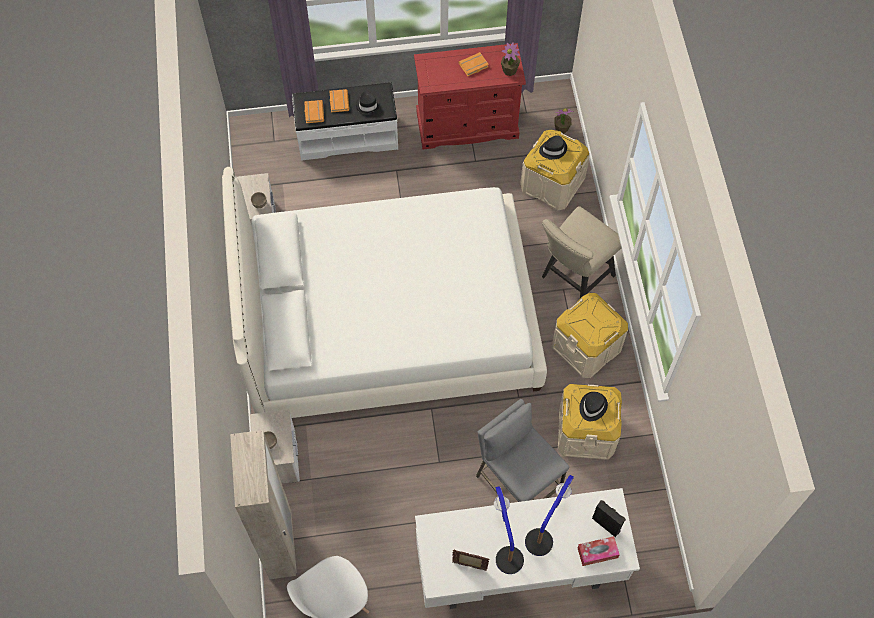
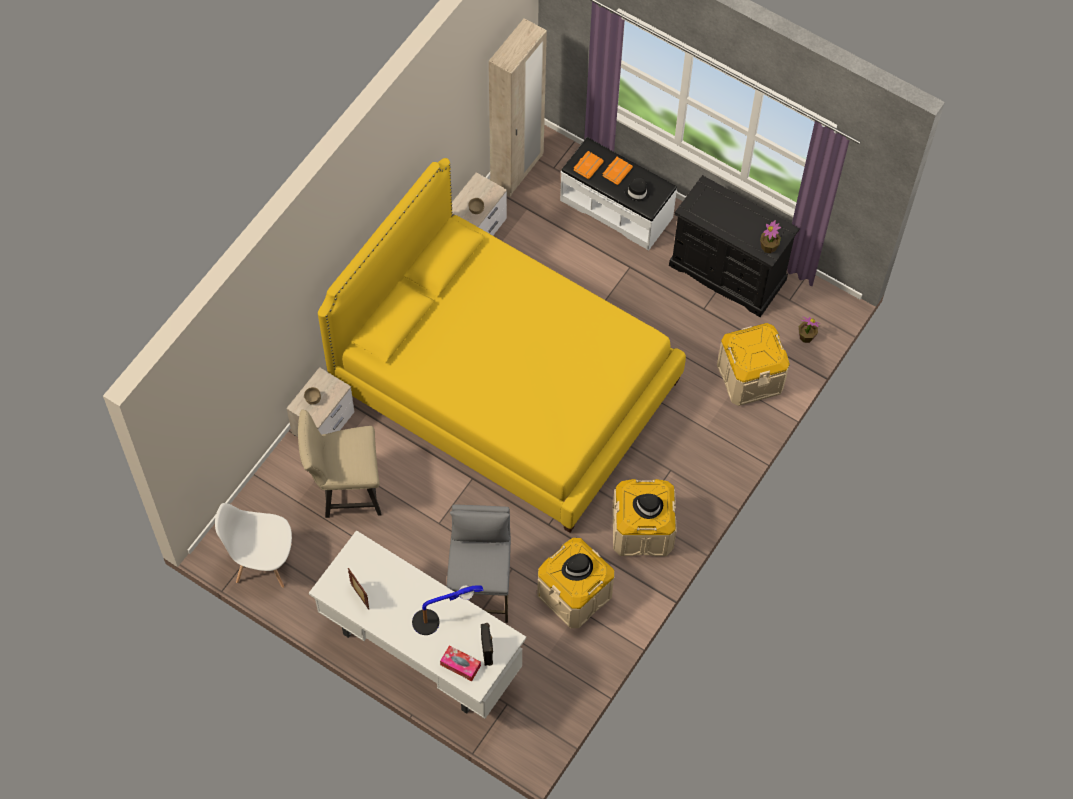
camera: 40 degrees right, 0 degrees up
white bed [222,167,547,418] -> yellow bed [318,158,686,533]
beige wardrobe [230,430,297,579] -> beige wardrobe moved to [489,18,547,197]
red dresser [414,43,526,149] -> black dresser [669,175,800,317]
orange book [458,52,489,77] -> none
table lamp [494,486,524,574] -> none
black hat [539,135,567,159] -> black hat moved to [633,494,663,519]
beige chair [542,206,621,298] -> beige chair moved to [298,410,381,518]

